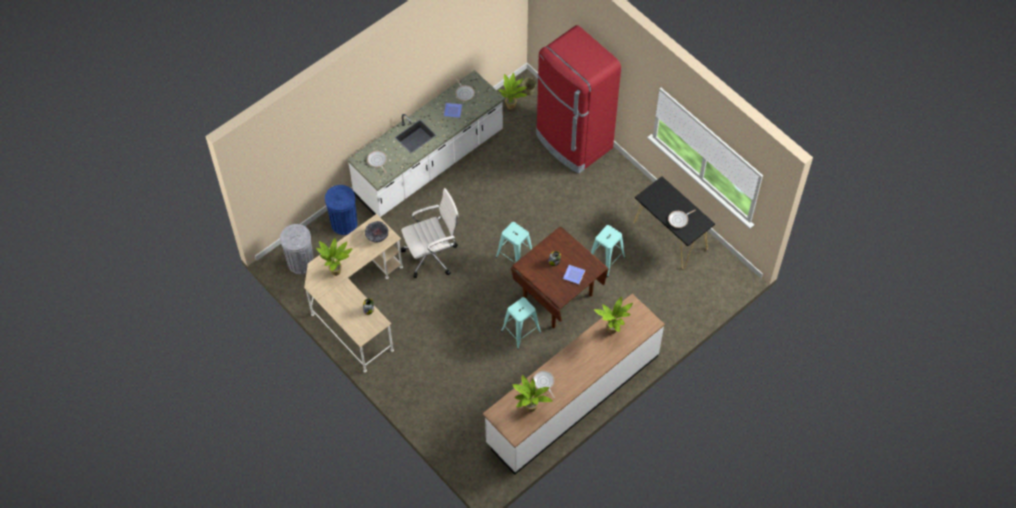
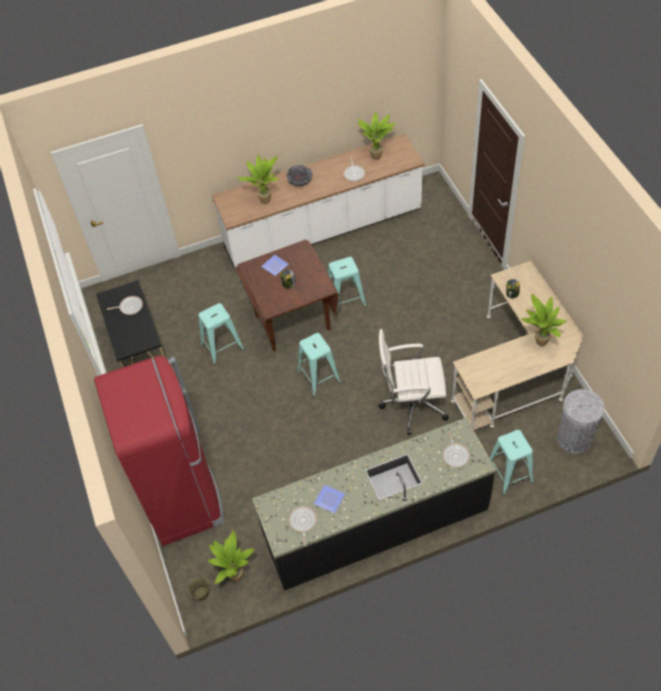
camera: 155 degrees left, 5 degrees down
blue trash can [325,185,357,235] -> turquoise stool [490,430,534,495]
white counter [347,70,505,217] -> black counter [252,417,496,591]
bowl [365,221,388,243] -> bowl moved to [287,165,312,187]

